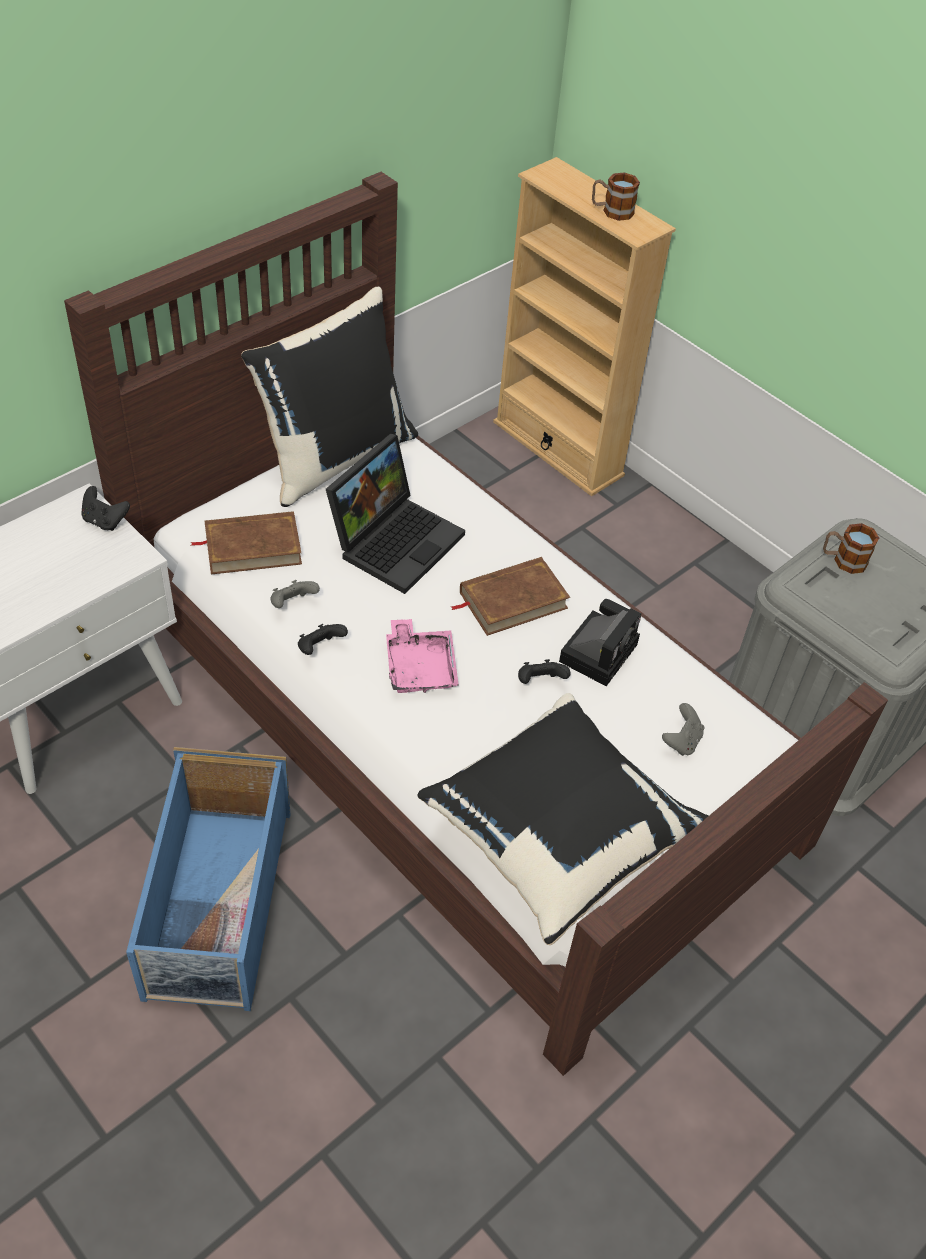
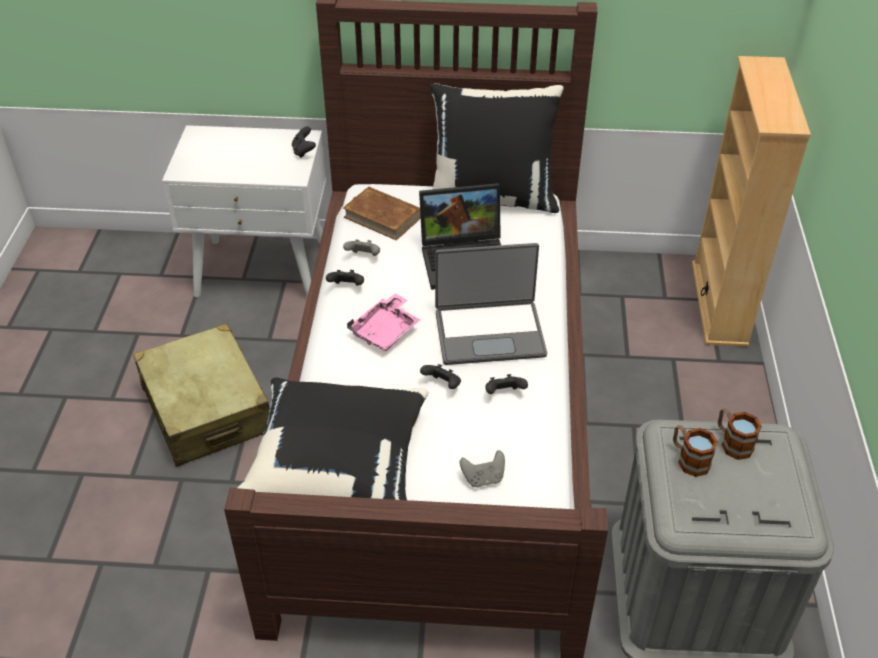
camera: 50 degrees right, 5 degrees down
blue storage box [126,747,291,1011] -> beige suitcase [133,323,270,467]
brown book [452,557,570,636] -> laptop [435,243,547,365]
camera [559,599,641,686] -> black game controller [485,374,528,394]
mug [592,172,640,221] -> mug moved to [673,425,718,477]

